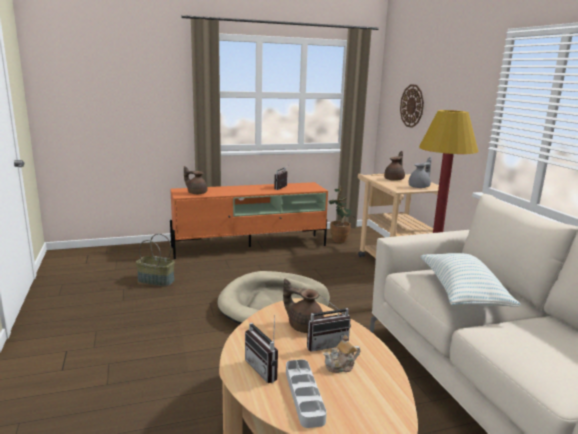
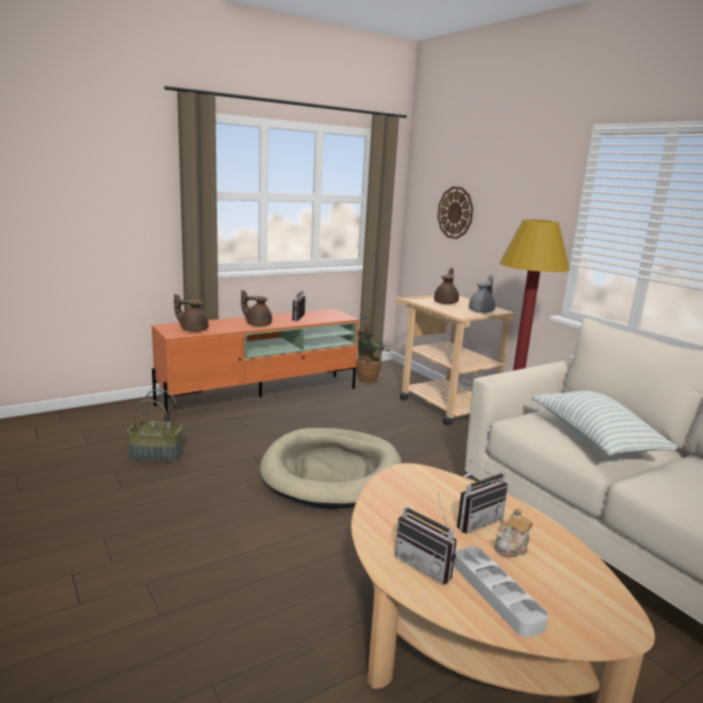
camera: 15 degrees left, 0 degrees up
brown teapot [283,279,324,333] -> brown teapot moved to [241,290,272,326]

